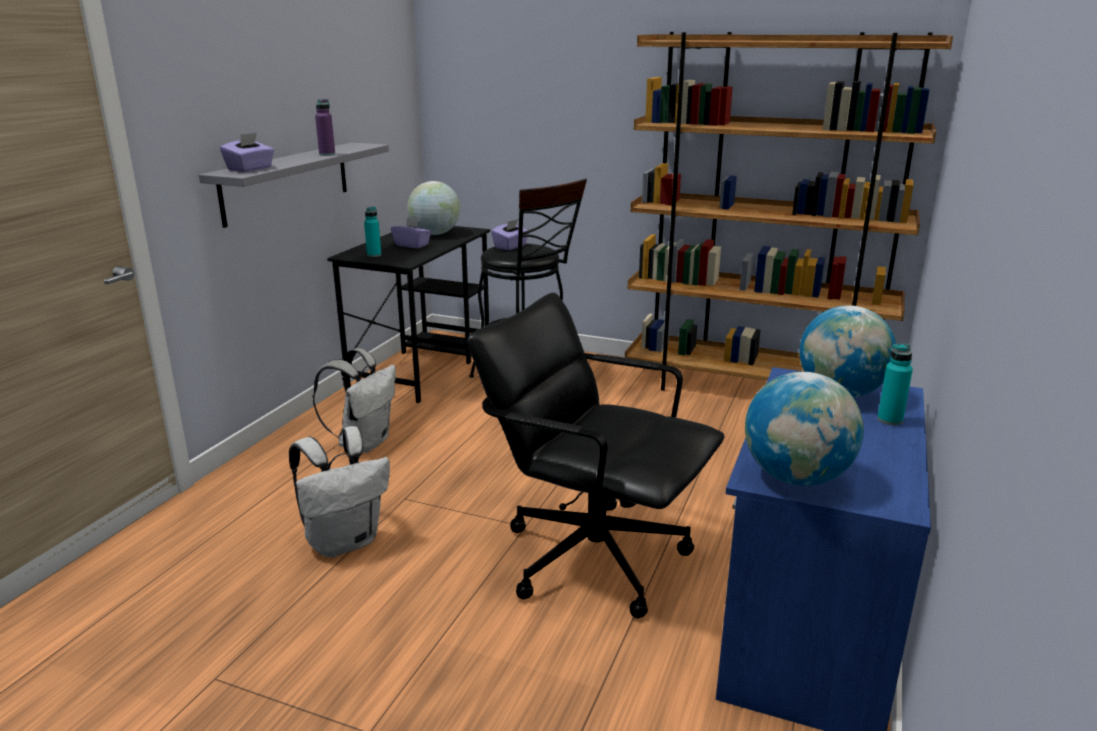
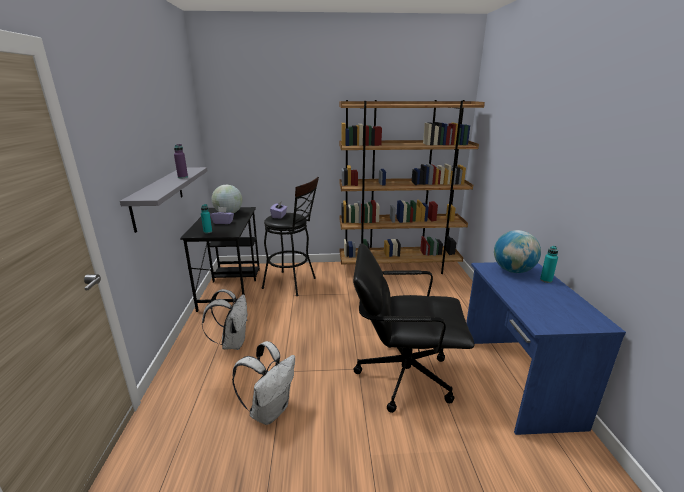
camera: 25 degrees left, 0 degrees up
purple tissue box [220,133,274,172] -> none
globe [745,372,864,486] -> none

